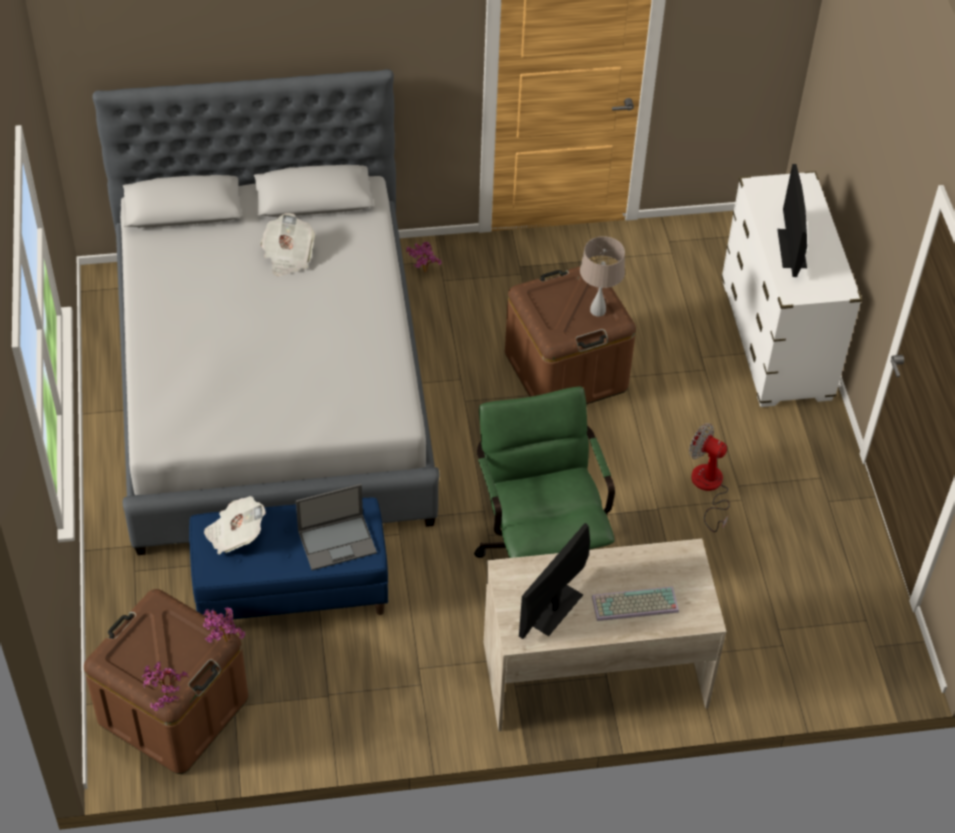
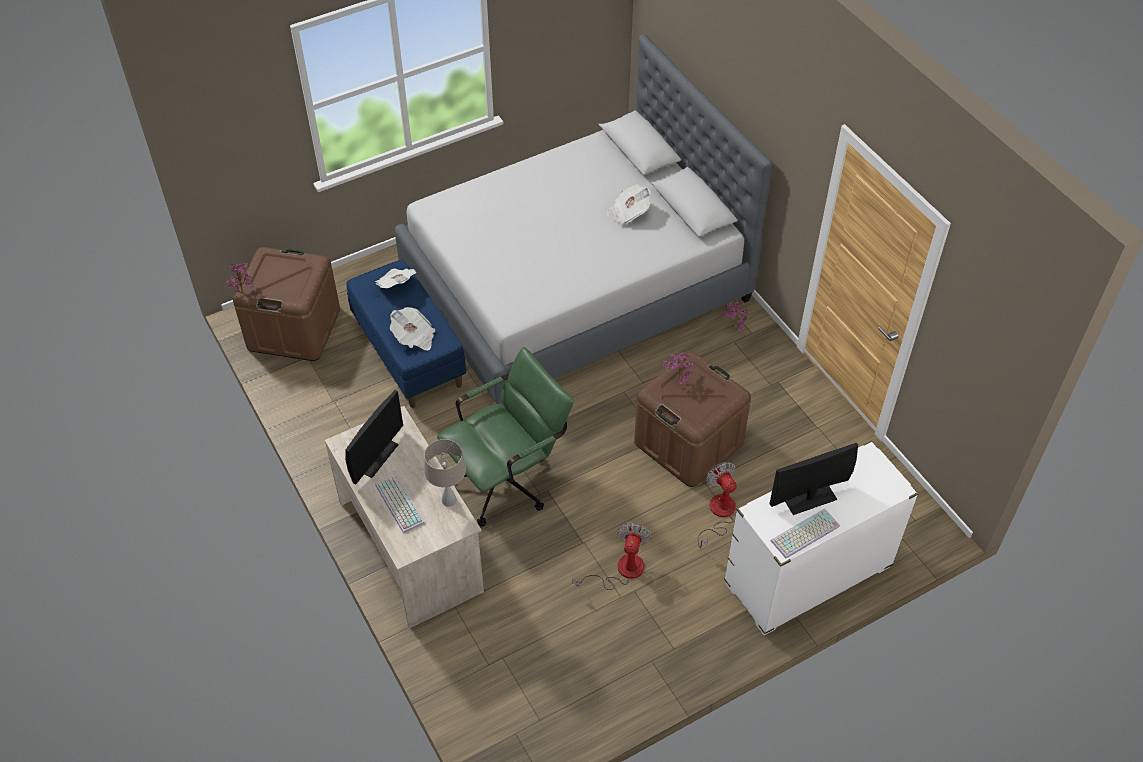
camera: 70 degrees right, 0 degrees up
potted plant [203,607,245,643] -> potted plant moved to [663,352,694,385]
laptop [296,484,377,570] -> newspaper [390,307,435,351]
monitor [519,523,590,639] -> monitor turned 105 degrees clockwise [345,390,403,485]
beige table lamp [580,236,625,317] -> beige table lamp moved to [424,439,466,507]
none -> fan [698,462,737,548]
none -> keyboard [771,508,840,558]

